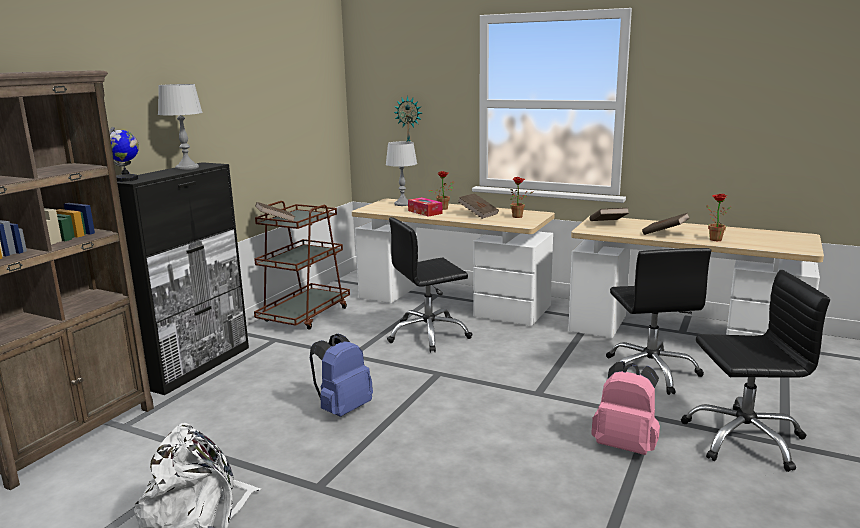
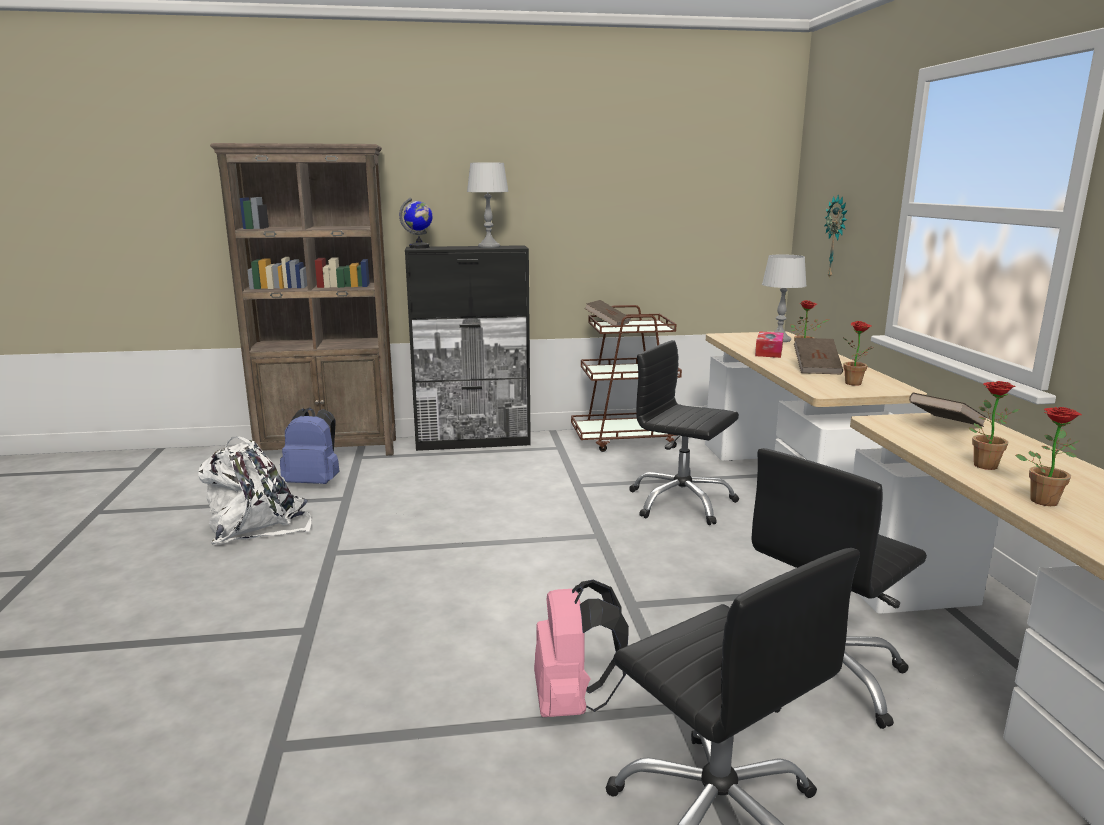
camera: 55 degrees right, 0 degrees up
blue backpack [310,334,373,417] -> blue backpack moved to [280,407,340,484]
brown book [642,213,690,235] -> potted plant [969,381,1020,470]

